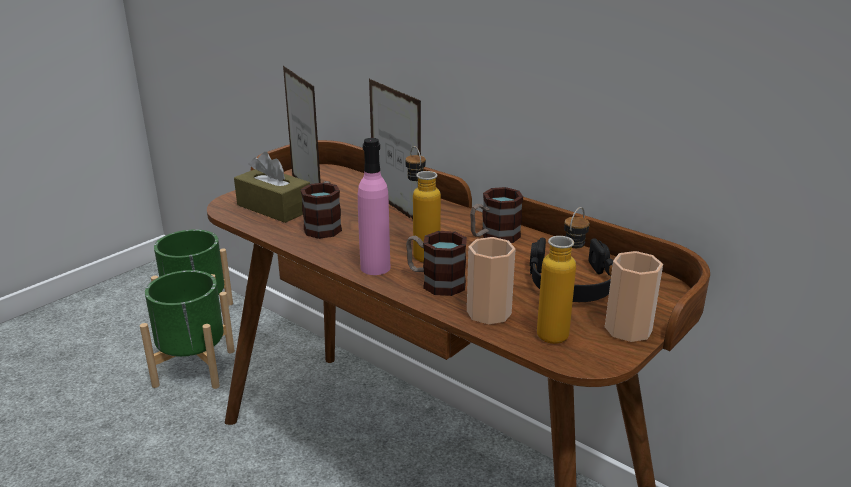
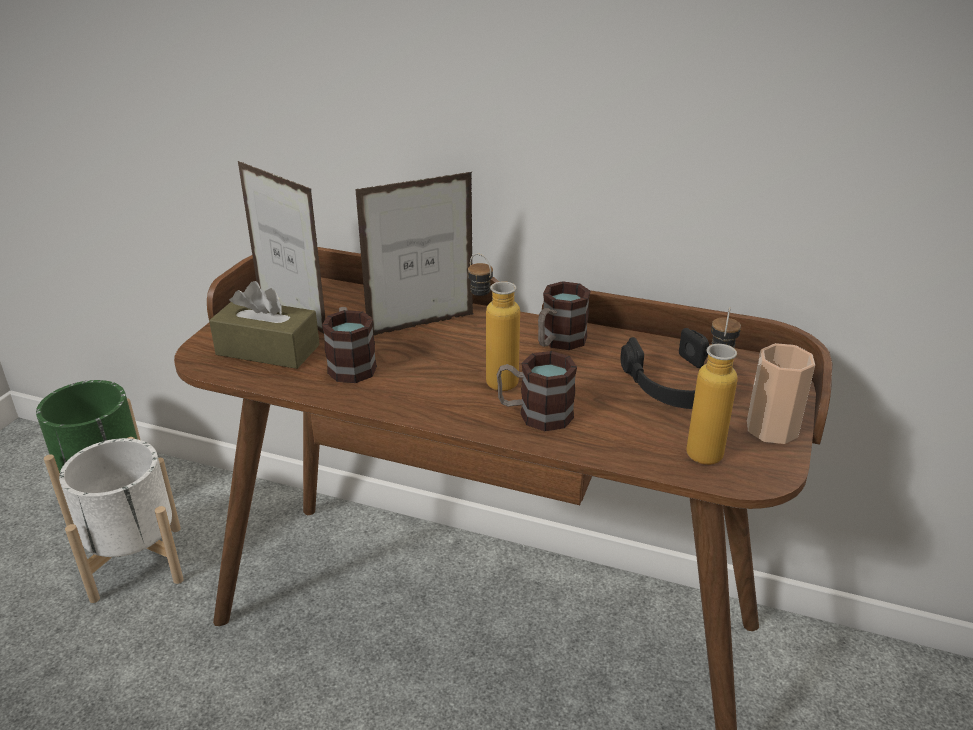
camera: 20 degrees left, 5 degrees up
green planter [140,270,235,389] -> white planter [59,438,184,603]
pink bottle [358,138,391,275] -> none
picture frame [369,79,421,219] -> picture frame turned 60 degrees counterclockwise [355,172,473,336]
cup [467,237,515,325] -> none

